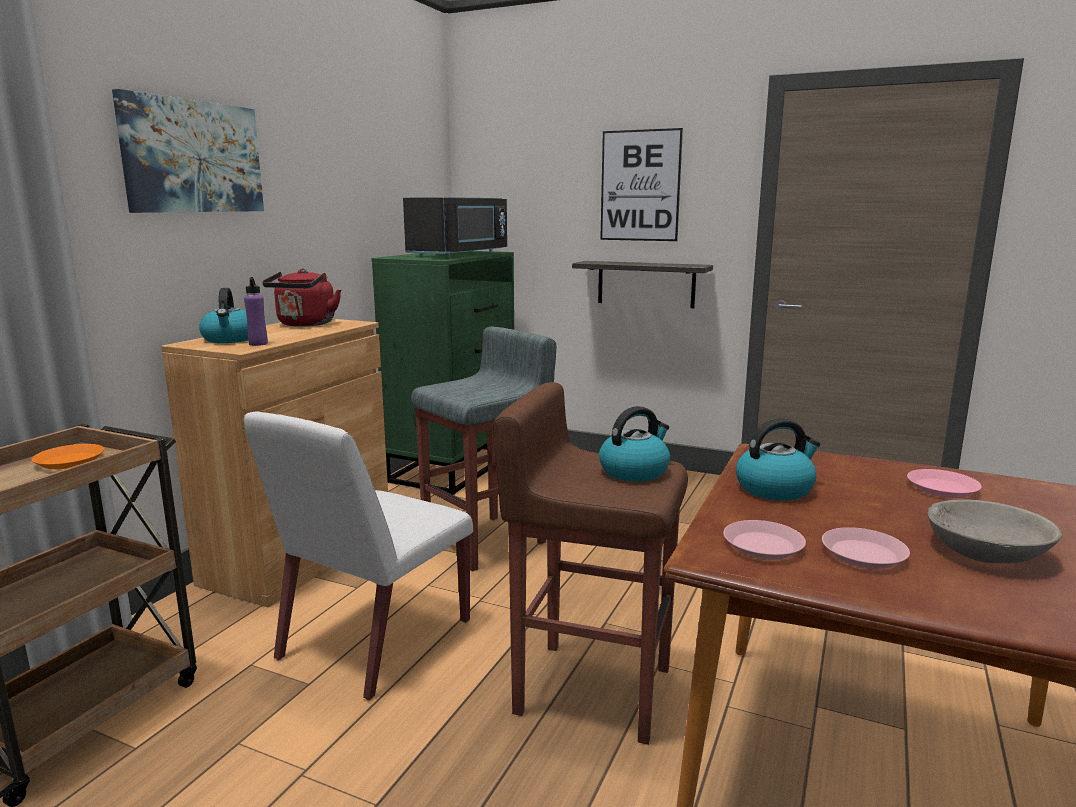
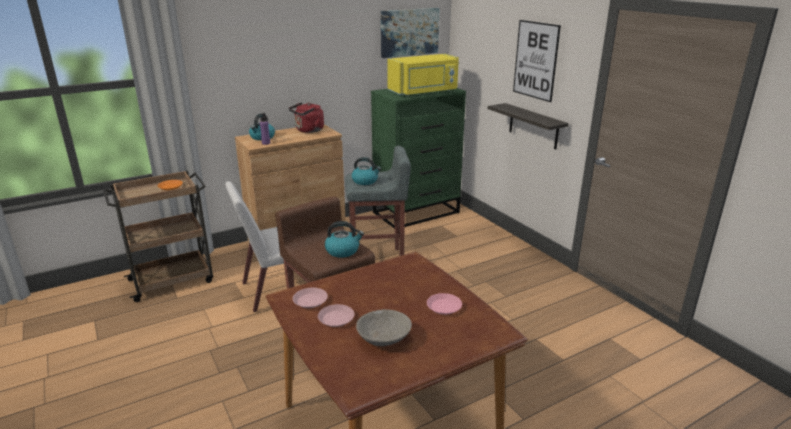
camera: 35 degrees right, 10 degrees up
picture [112,89,264,213] -> picture moved to [381,8,439,58]
black microwave [403,197,507,258] -> yellow microwave [387,54,459,96]
kettle [736,418,820,500] -> kettle moved to [352,157,381,185]

